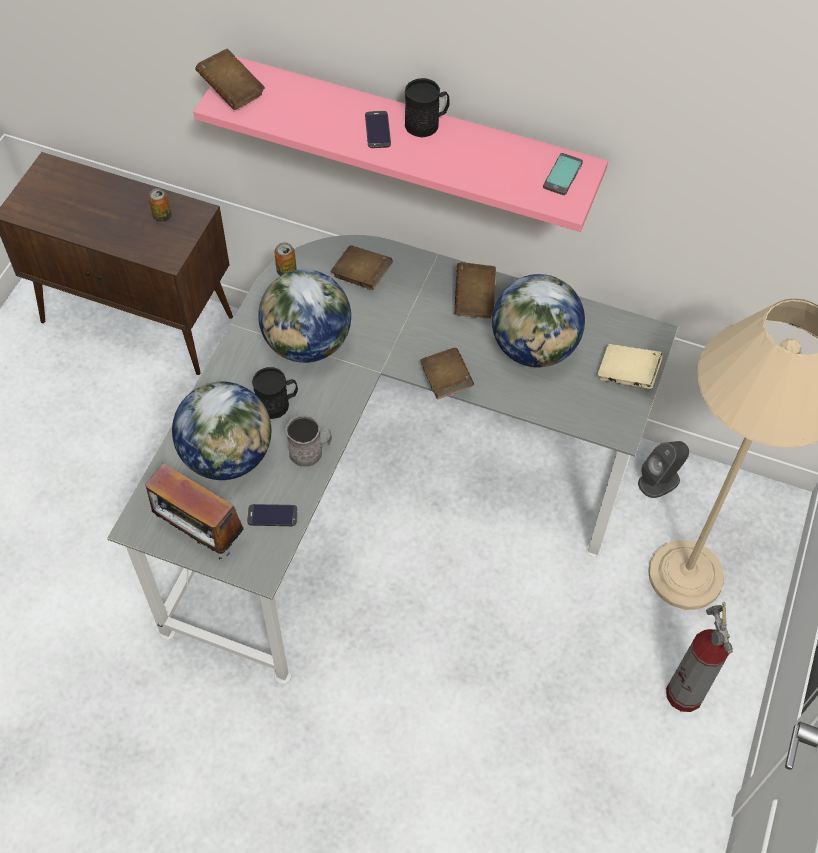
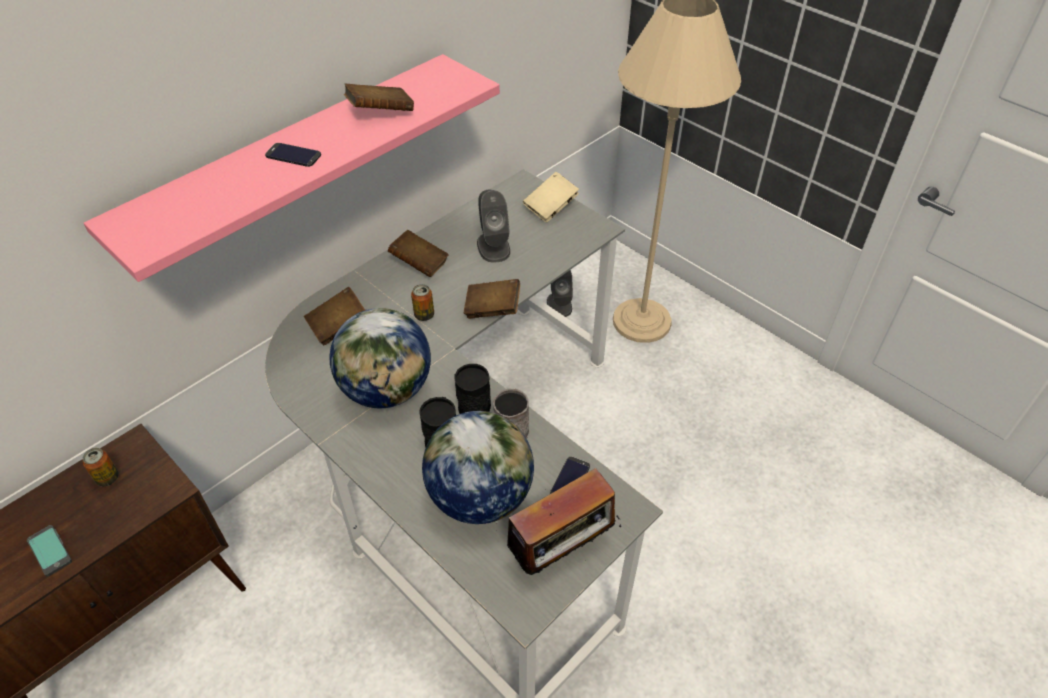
camera: 65 degrees left, 10 degrees down
brown book [195,49,265,110] -> brown book moved to [344,84,414,111]
can [274,242,297,276] -> can moved to [411,284,434,321]
black mug [405,78,450,138] -> black mug moved to [454,364,491,414]
globe [492,274,585,367] -> grey speaker [477,190,510,263]
phone [543,153,583,195] -> phone moved to [27,525,72,577]
fire extinguisher [666,602,733,712] -> none

